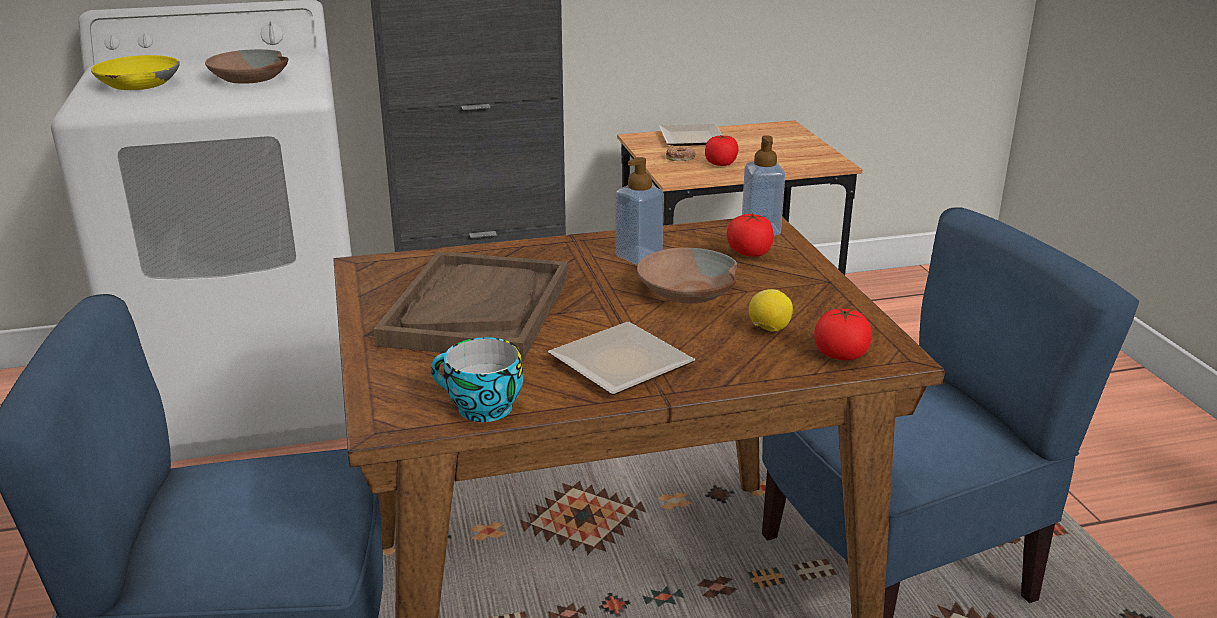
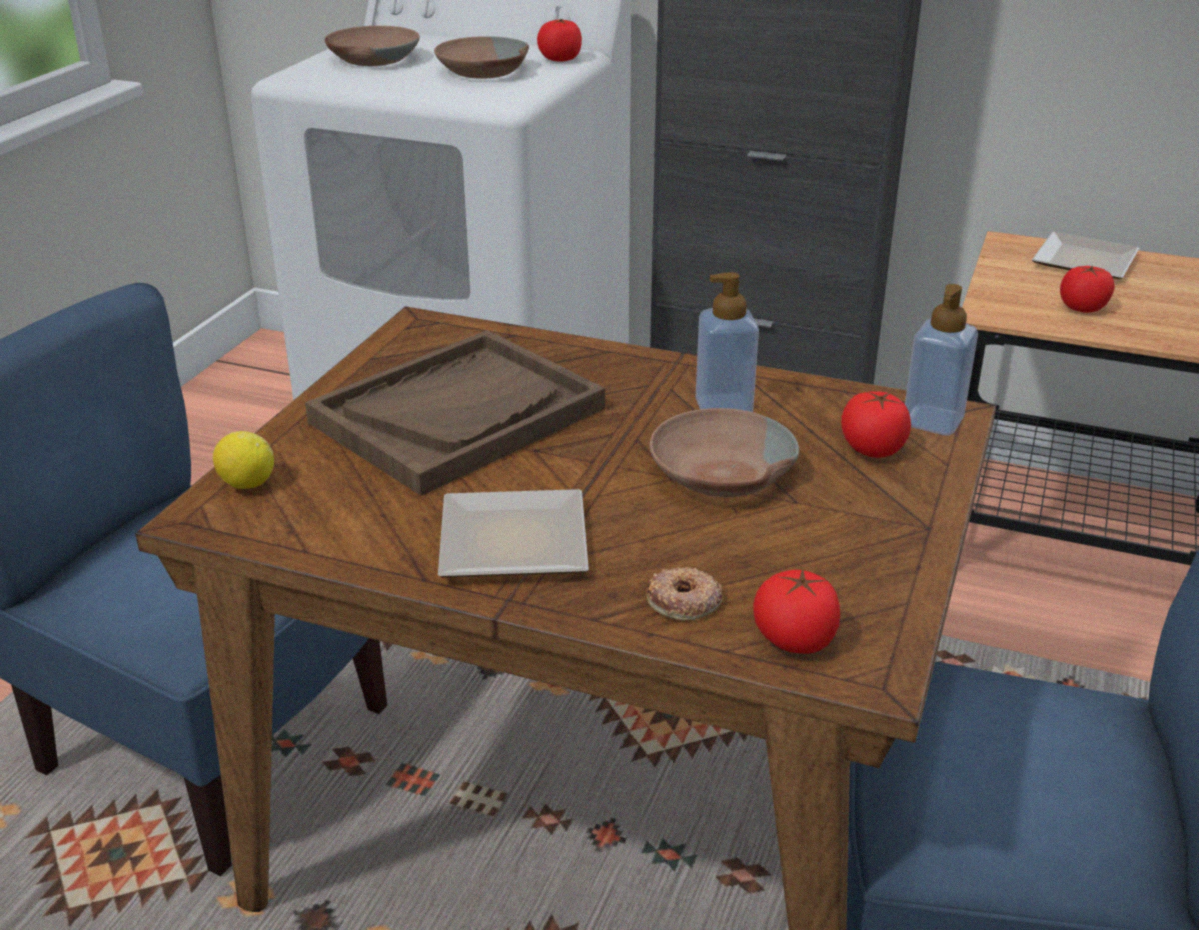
camera: 35 degrees right, 5 degrees up
yellow bowl [91,55,180,90] -> brown bowl [325,26,420,66]
cup [431,337,523,422] -> none
donut [666,146,696,161] -> donut moved to [646,567,723,620]
lemon [749,289,793,332] -> lemon moved to [213,431,274,489]
none -> tomato [537,19,582,62]

